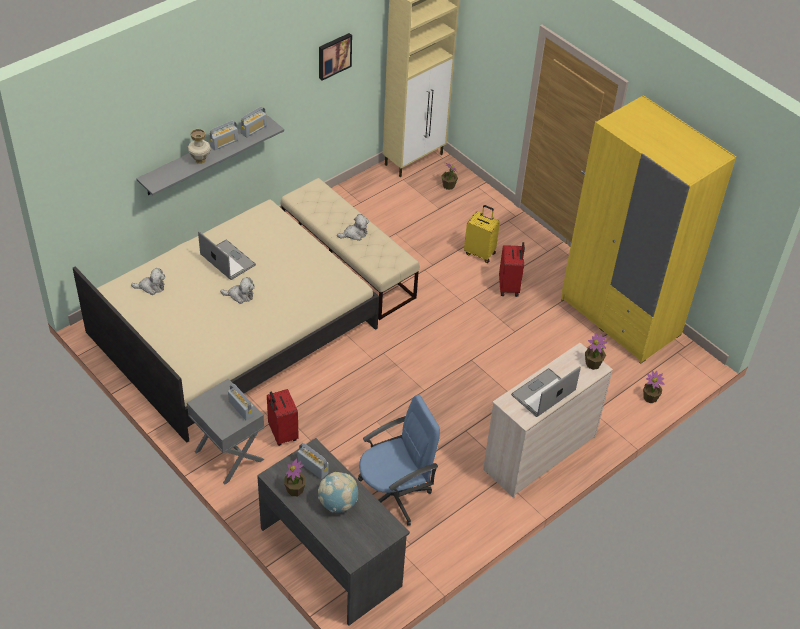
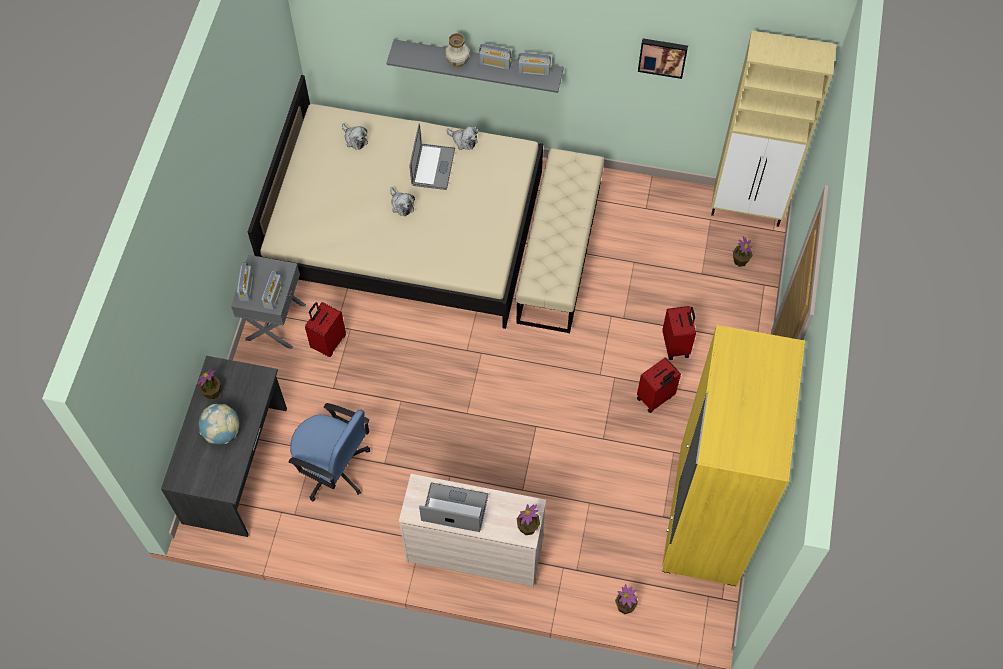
camera: 55 degrees right, 15 degrees up
radio [297,443,328,479] -> radio moved to [237,262,254,301]
plush toy [337,214,369,241] -> plush toy moved to [446,126,478,150]
yellow suitcase [464,205,500,263] -> red suitcase [662,306,696,360]

